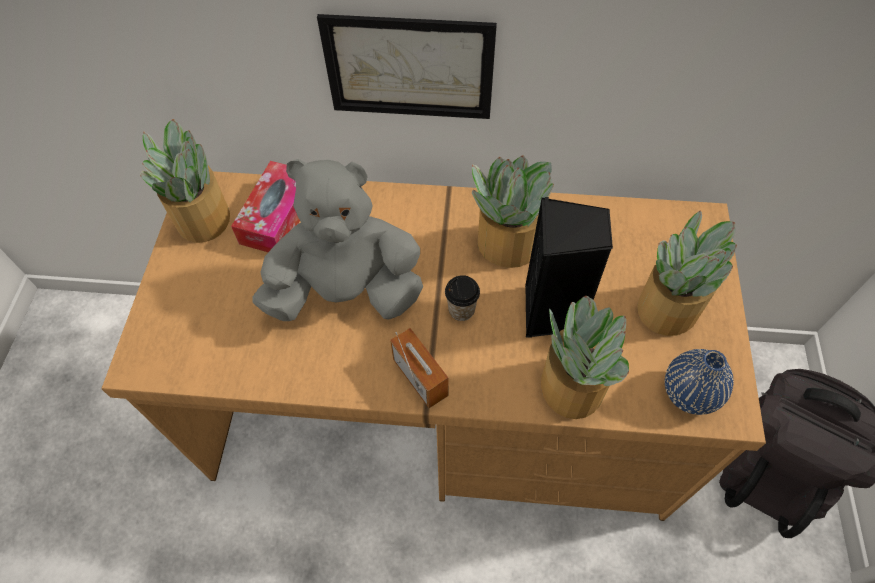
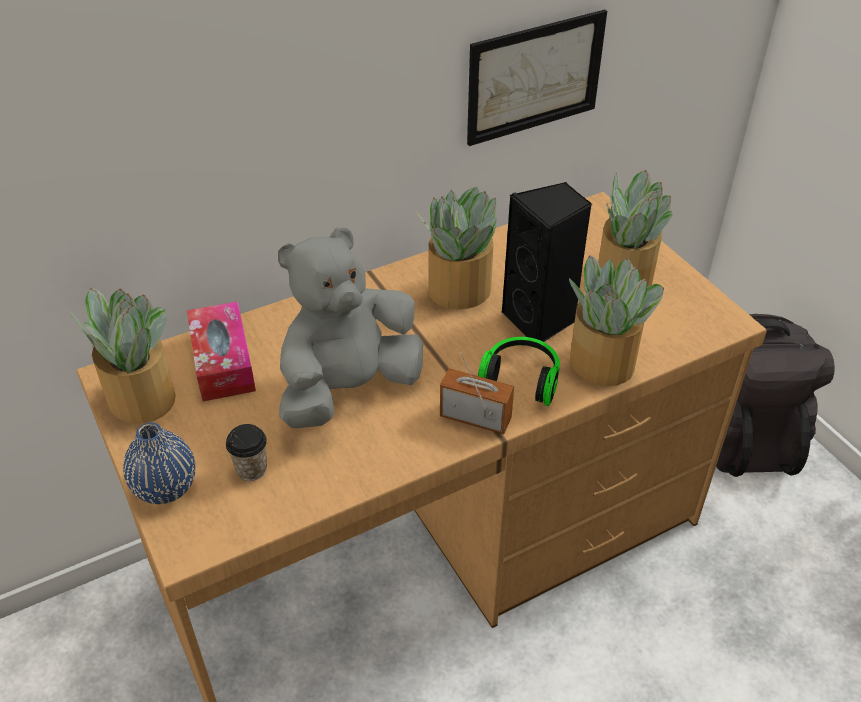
camera: 35 degrees left, 15 degrees down
picture [317,14,497,119] -> picture moved to [467,10,607,146]
cup [445,275,480,321] -> cup moved to [226,424,267,481]
blue vase [665,349,733,415] -> blue vase moved to [123,423,196,504]
none -> headphones [478,337,560,406]

